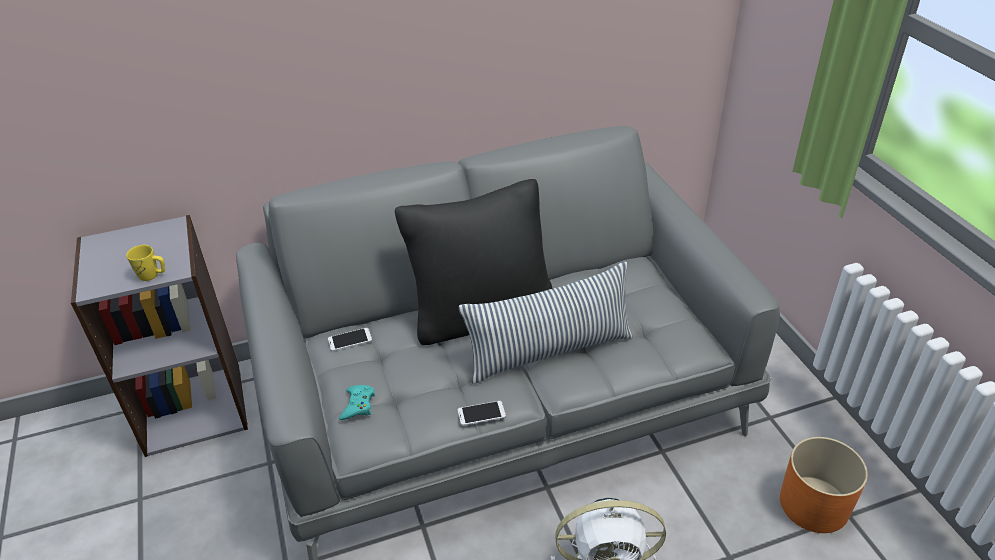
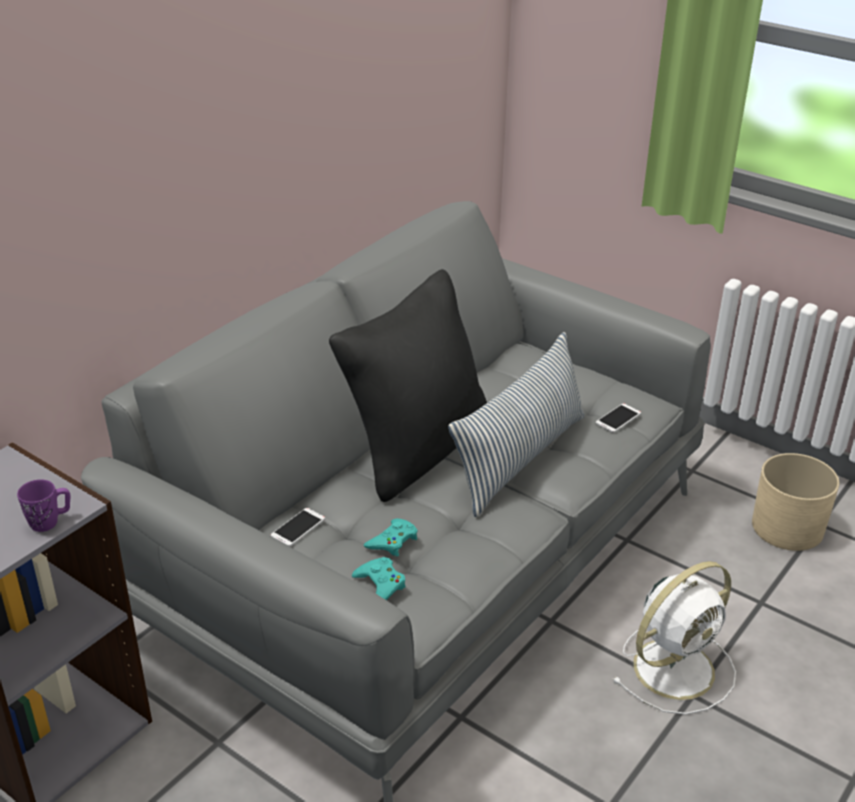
camera: 35 degrees left, 5 degrees down
yellow mug [126,245,165,281] -> purple mug [17,479,71,532]
phone [458,401,506,426] -> phone moved to [596,403,641,433]
orange planter [780,437,868,533] -> beige planter [752,453,840,551]
none -> turquoise game controller [364,519,417,557]

